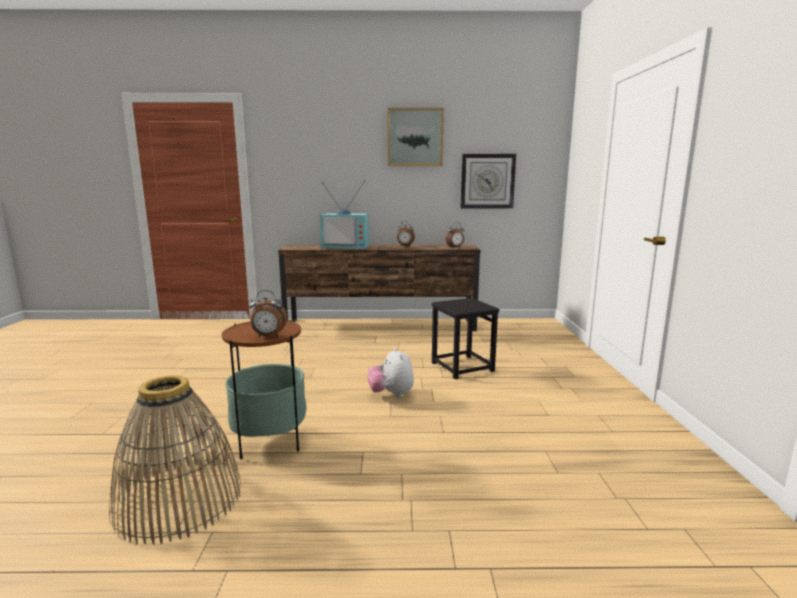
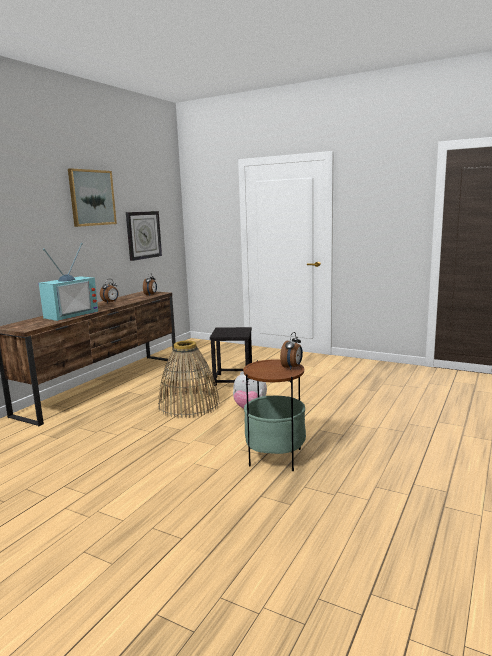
camera: 60 degrees left, 0 degrees up
basket [109,375,241,545] -> basket moved to [158,340,220,418]

